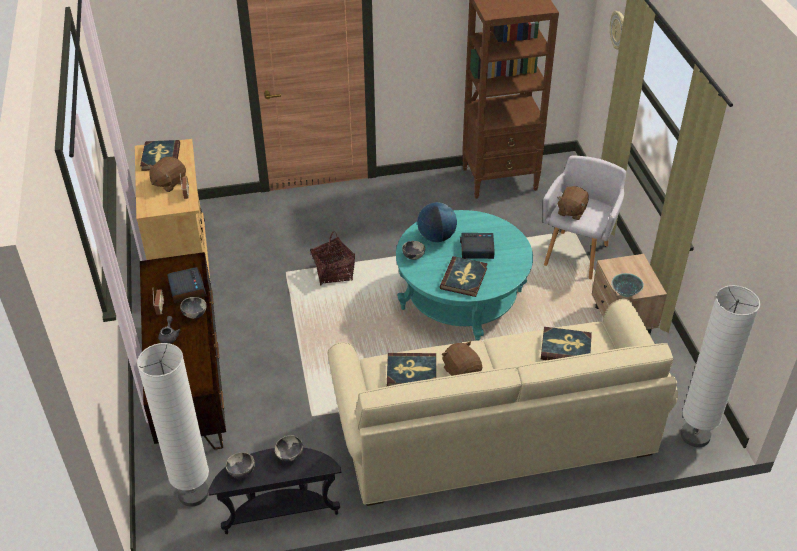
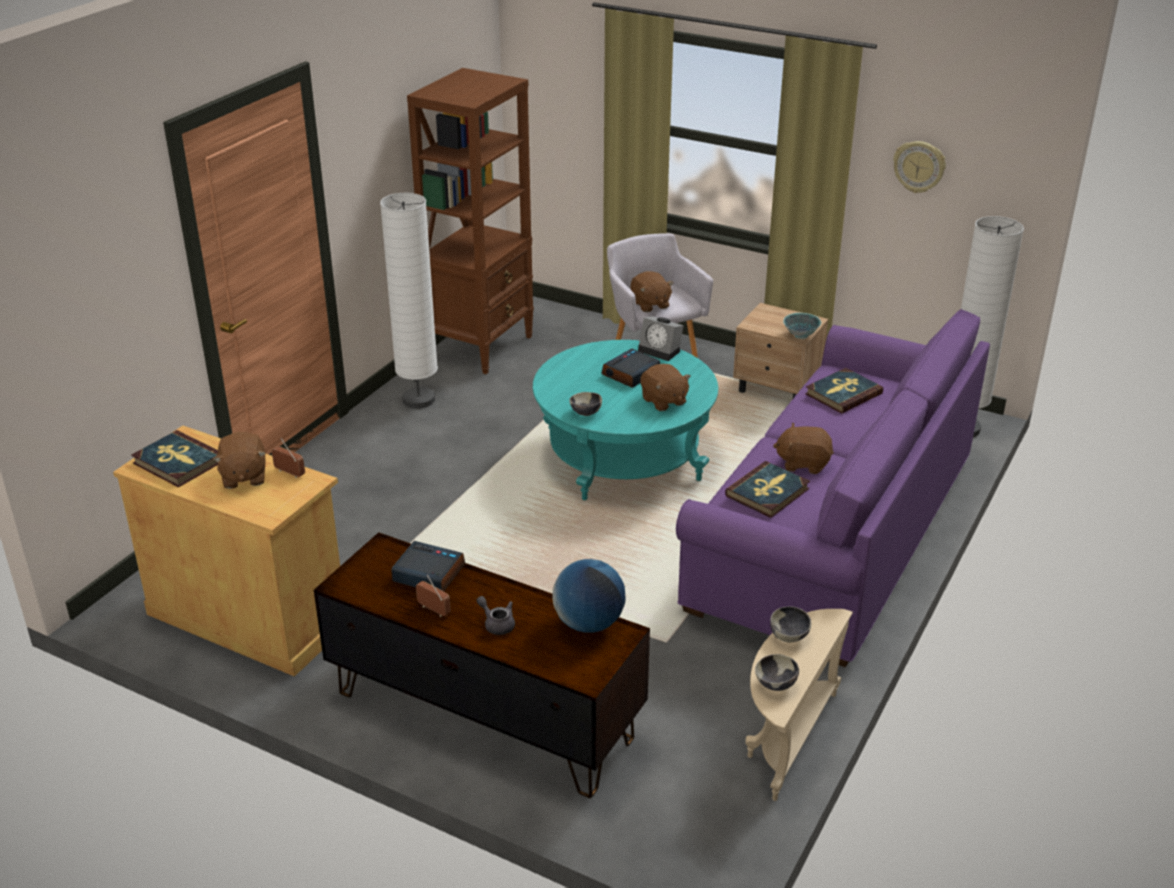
camera: 50 degrees left, 10 degrees down
white floor lamp [137,343,209,506] -> white floor lamp moved to [380,193,438,409]
bowl [180,297,206,318] -> none
black side table [209,448,342,534] -> beige side table [745,609,853,801]
basket [310,231,355,286] -> none
beige sofa [328,299,678,506] -> purple sofa [676,309,990,667]
globe [417,202,457,242] -> globe moved to [553,559,626,633]
book [440,256,488,297] -> brown plush toy [640,364,691,411]
wall clock [610,11,624,50] -> wall clock moved to [893,141,946,193]
none -> alarm clock [638,316,683,361]

